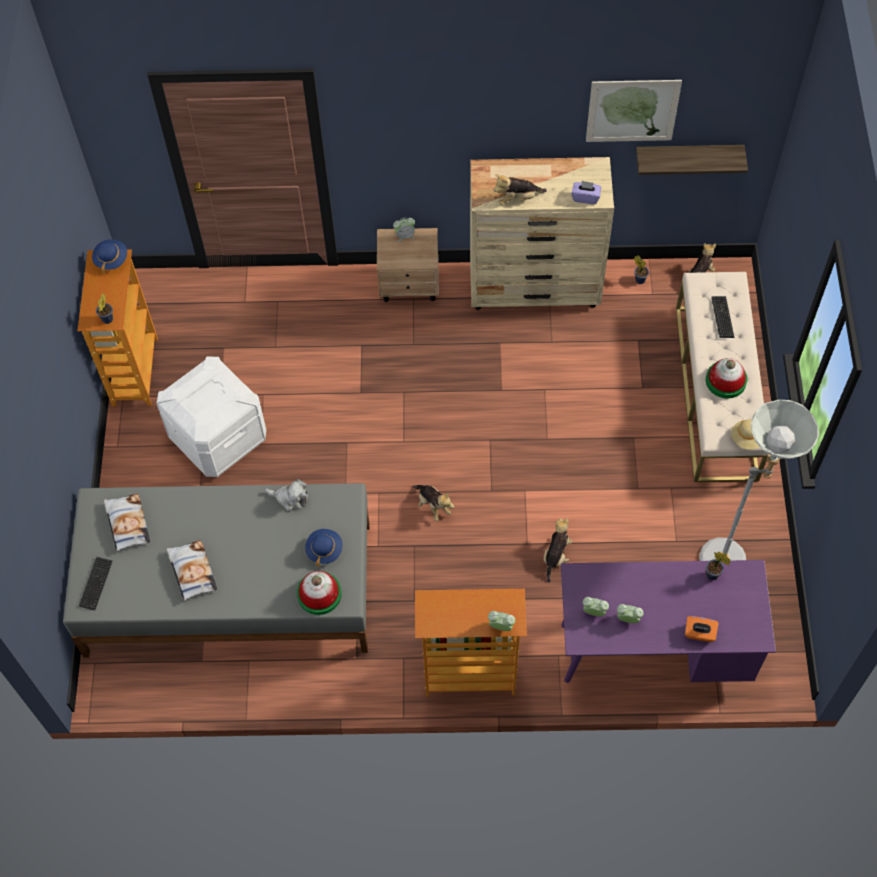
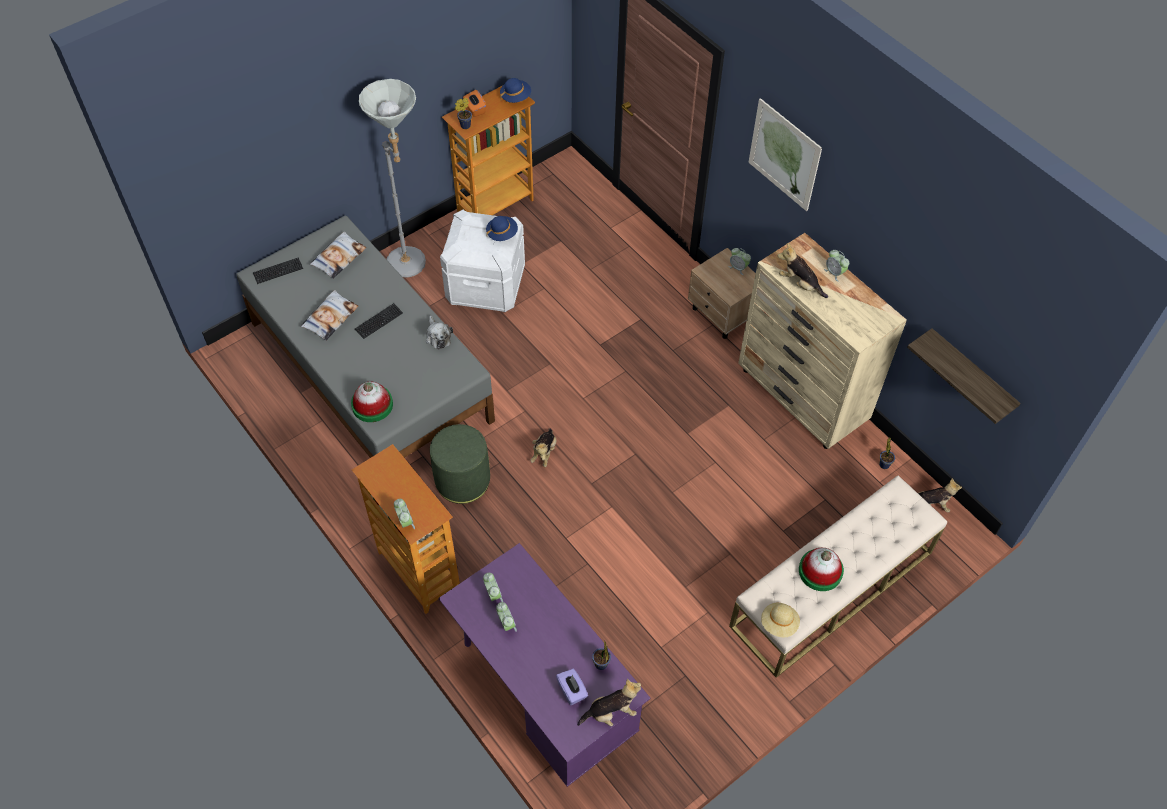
camera: 50 degrees right, 5 degrees down
blue hat [305,529,343,567] -> blue hat moved to [486,216,518,241]
plush toy [544,518,572,583] -> plush toy moved to [577,679,641,726]
purple tissue box [571,181,601,204] -> purple tissue box moved to [556,669,588,705]
picture [586,80,682,142] -> picture moved to [749,98,822,211]
orange tissue box [685,616,719,642] -> orange tissue box moved to [463,90,486,117]
grey floor lamp [699,400,819,561] -> grey floor lamp moved to [359,79,426,277]
keyboard [711,296,734,338] -> keyboard moved to [355,303,403,339]
none -> green ottoman [430,424,490,504]
none -> alarm clock [824,250,849,282]

